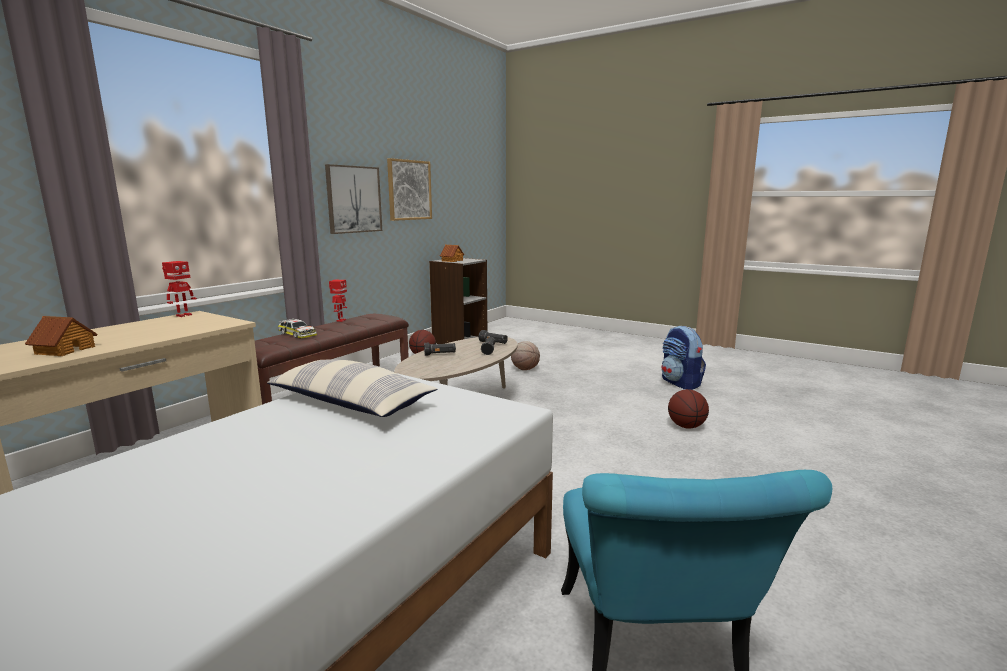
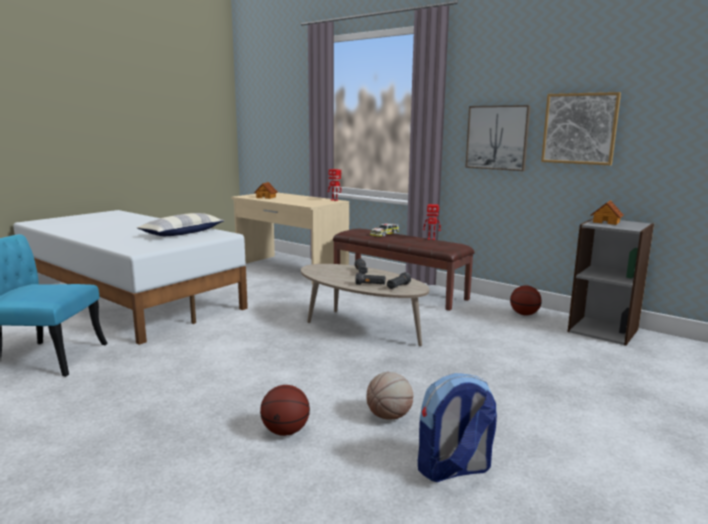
camera: 95 degrees right, 0 degrees up
basketball [511,341,540,370] -> basketball moved to [366,372,413,420]

